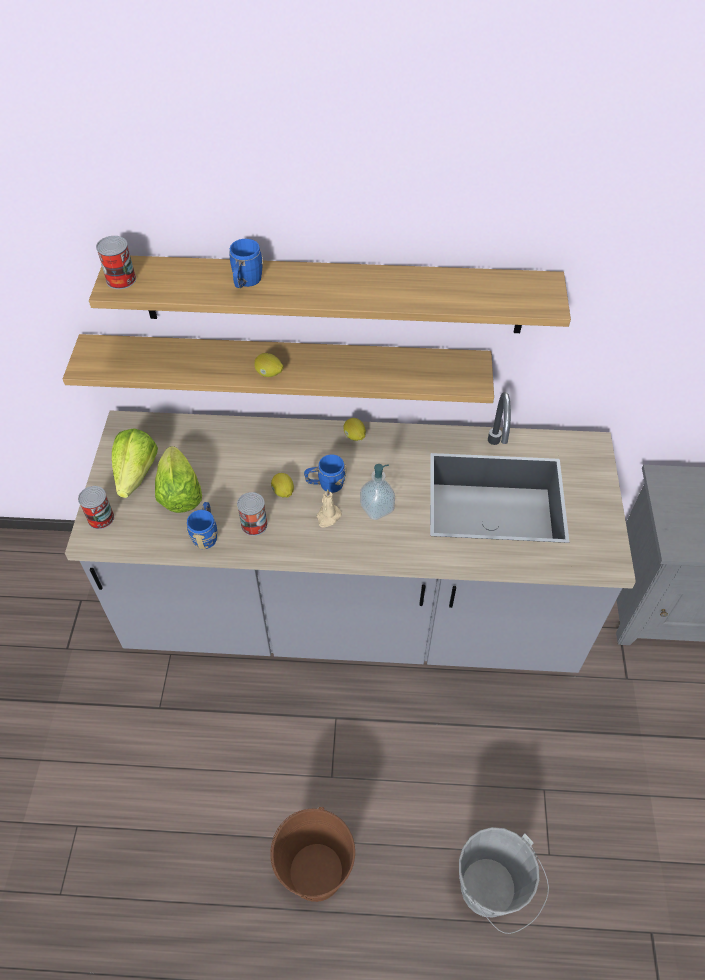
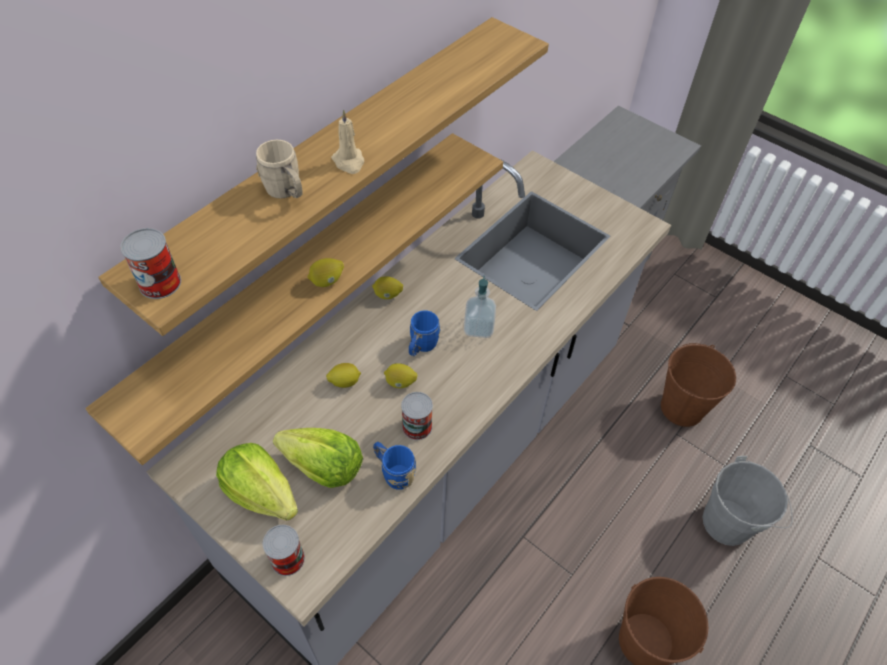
camera: 55 degrees left, 0 degrees up
blue mug [229,239,263,288] -> beige mug [256,139,303,199]
beige candle [317,489,342,528] -> beige candle moved to [331,110,364,174]
none -> lemon [326,363,361,388]
none -> brown bucket [661,343,736,427]

